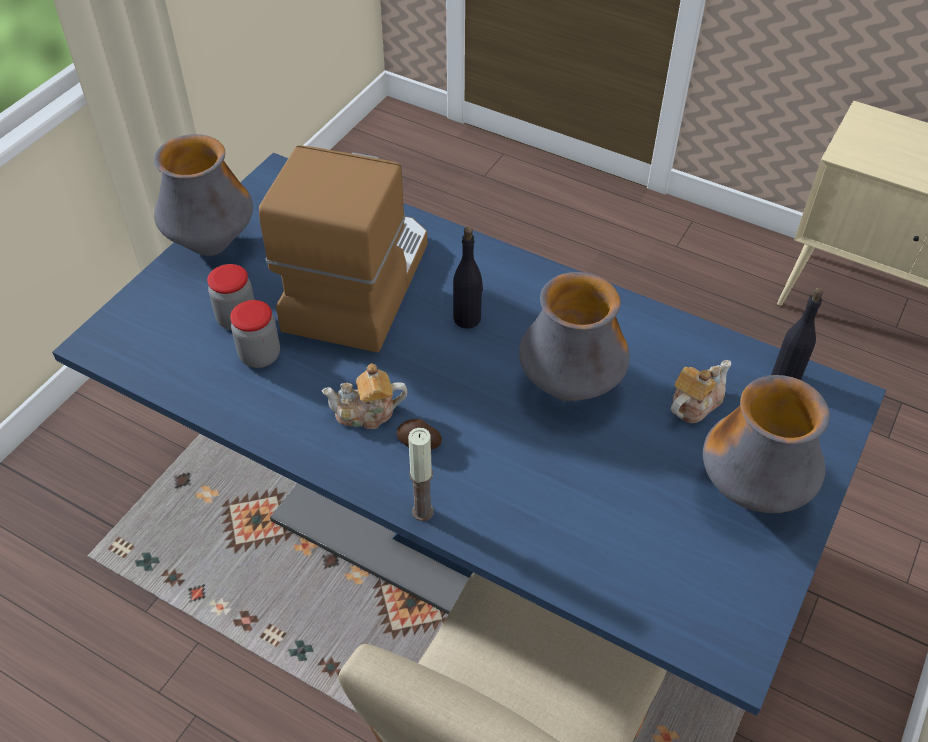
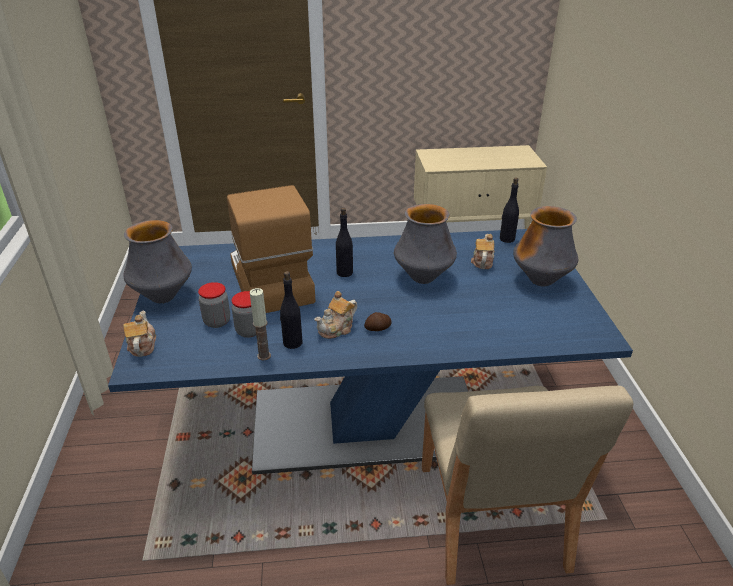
camera: 35 degrees left, 15 degrees down
candle [408,428,434,521] -> candle moved to [250,288,271,361]
none -> teapot [123,310,156,357]
none -> black bottle [280,271,302,349]

